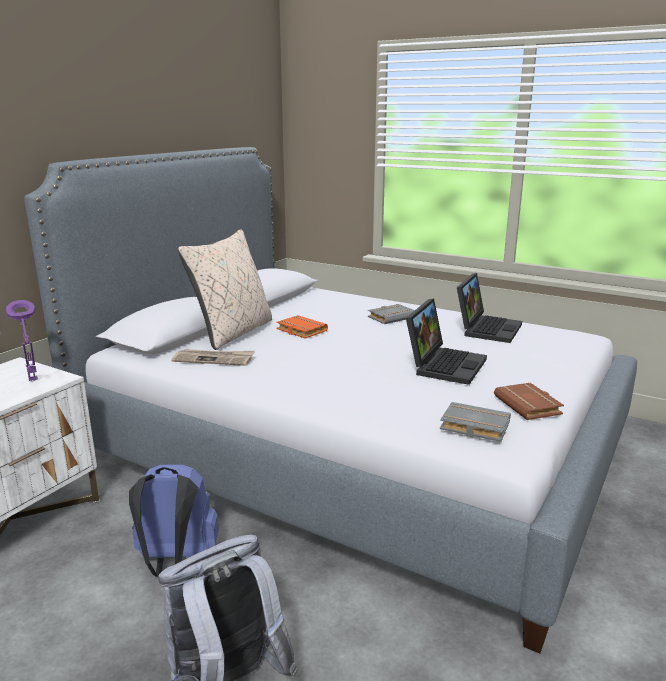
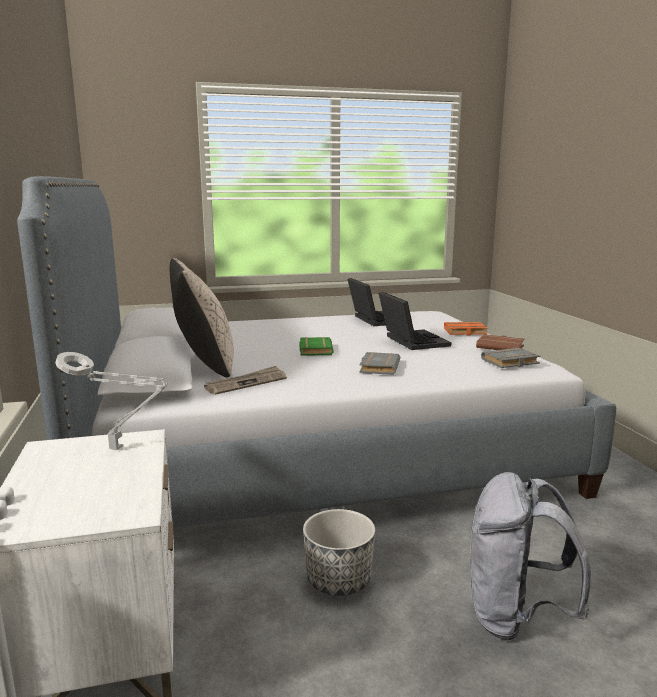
camera: 45 degrees left, 5 degrees down
purple table lamp [6,300,38,381] -> grey table lamp [55,352,167,450]
blue backpack [129,464,219,577] -> planter [303,509,375,596]
orange book [276,315,328,339] -> orange book moved to [444,322,488,335]
grey book [368,304,415,324] -> grey book moved to [359,352,400,375]
none -> green book [300,337,334,356]

